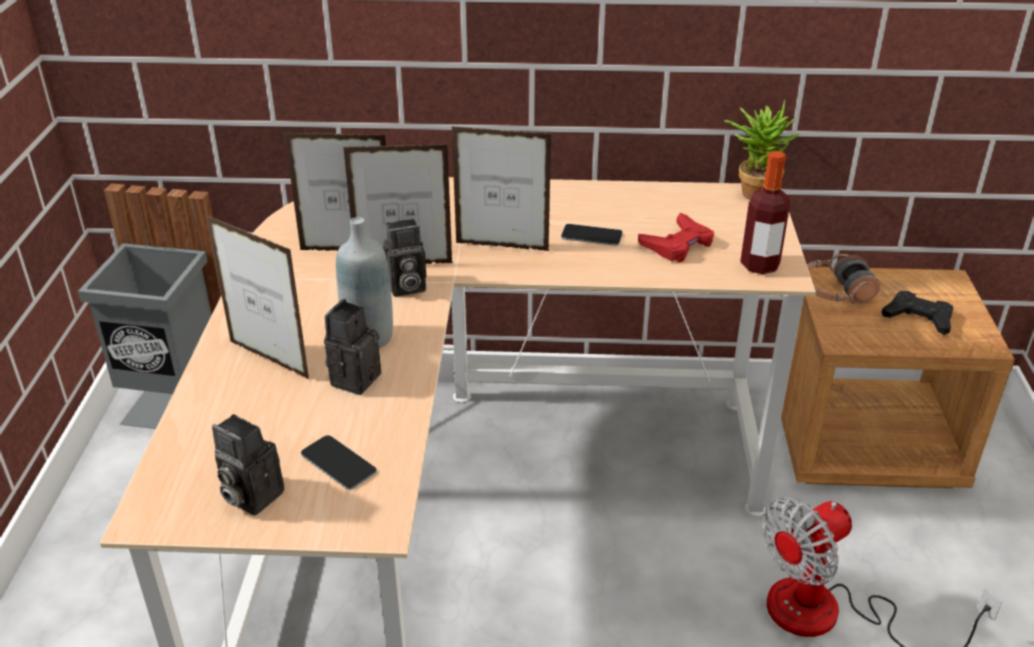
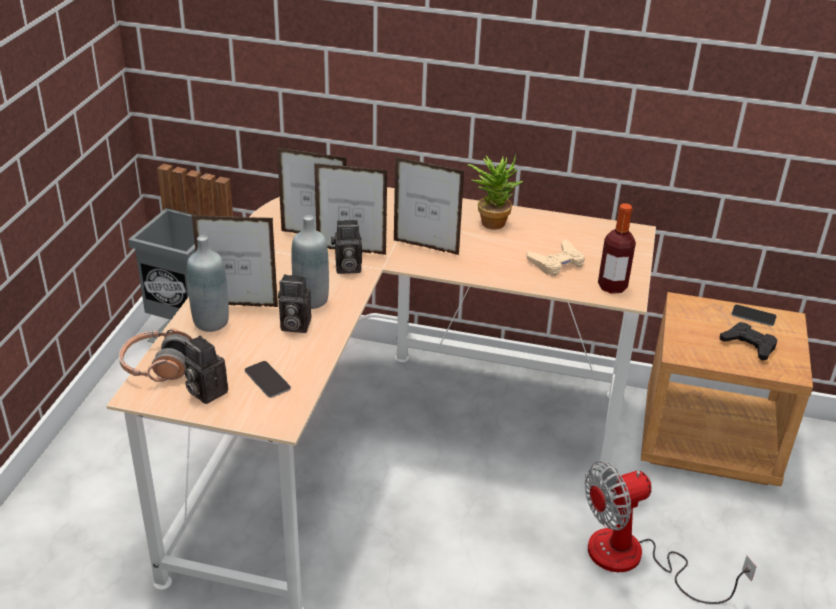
camera: 10 degrees right, 0 degrees up
picture frame [206,215,310,380] -> picture frame turned 45 degrees counterclockwise [192,215,278,307]
camera [324,299,381,395] -> camera turned 120 degrees counterclockwise [278,274,311,333]
phone [561,224,623,246] -> phone moved to [731,304,777,326]
red game controller [638,213,714,262] -> beige game controller [527,239,585,276]
potted plant [724,100,799,200] -> potted plant moved to [468,154,523,229]
headphones [807,254,881,305] -> headphones moved to [119,328,193,382]
none -> grey bottle [187,235,229,332]

